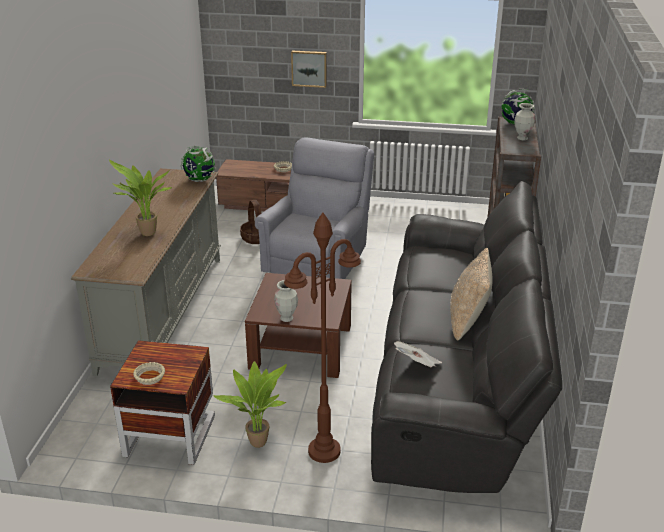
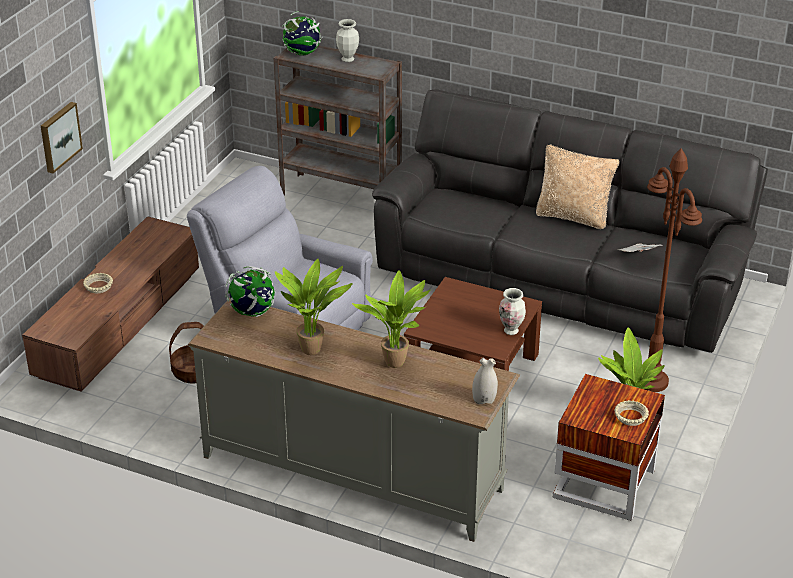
camera: 75 degrees left, 5 degrees up
none -> potted plant [275,258,353,355]
none -> white vase [472,358,498,405]

